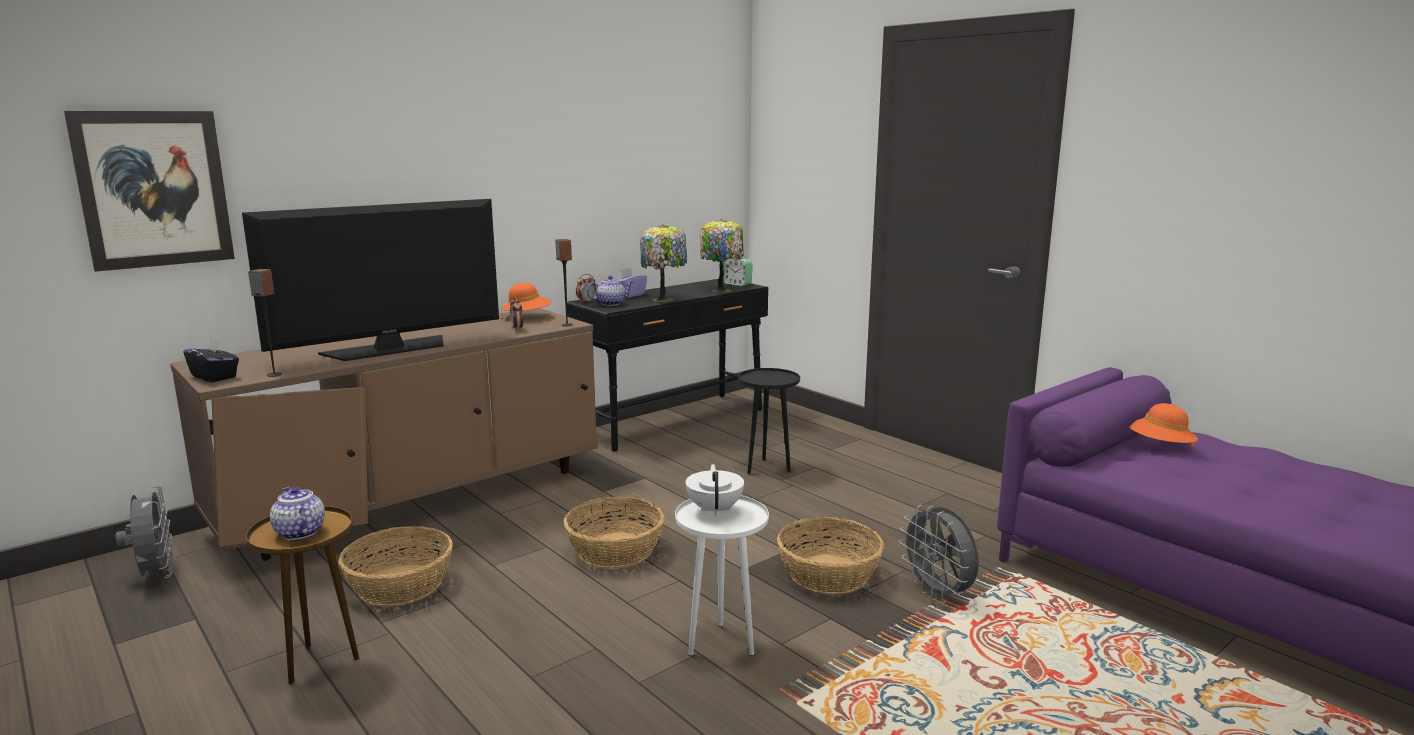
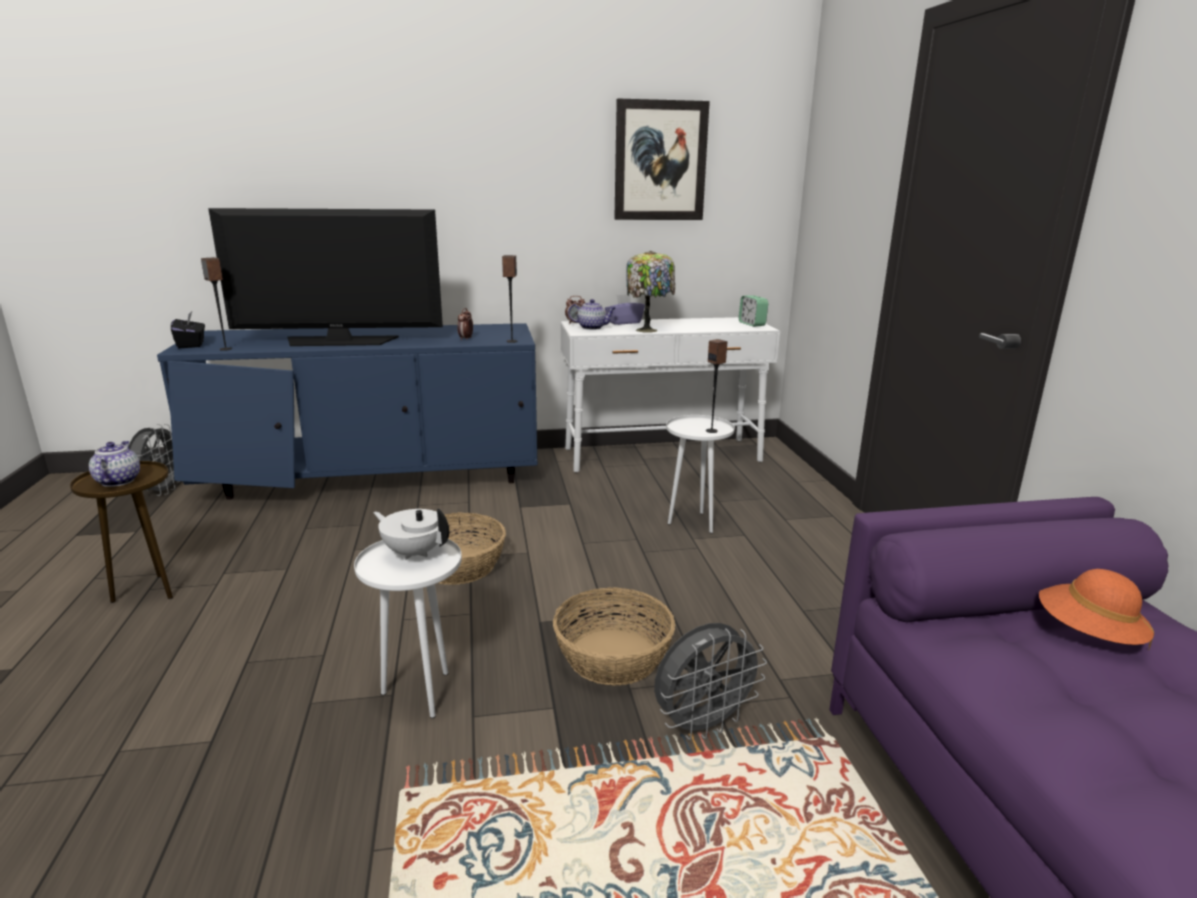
camera: 30 degrees right, 5 degrees up
picture [64,111,235,272] -> picture moved to [614,99,710,220]
brown tv stand [170,308,598,561] -> blue tv stand [157,323,538,500]
basket [339,526,453,606] -> none
orange hat [501,283,551,311] -> none
black console table [567,279,768,452] -> white console table [561,317,780,473]
white teapot [686,464,744,516] -> white teapot turned 90 degrees counterclockwise [373,509,449,560]
table lamp [700,219,744,293] -> none
black side table [738,368,800,474] -> white side table [666,415,735,533]
grey fan [899,505,979,603] -> grey fan turned 120 degrees counterclockwise [654,623,767,740]
none -> speaker [706,339,728,433]

